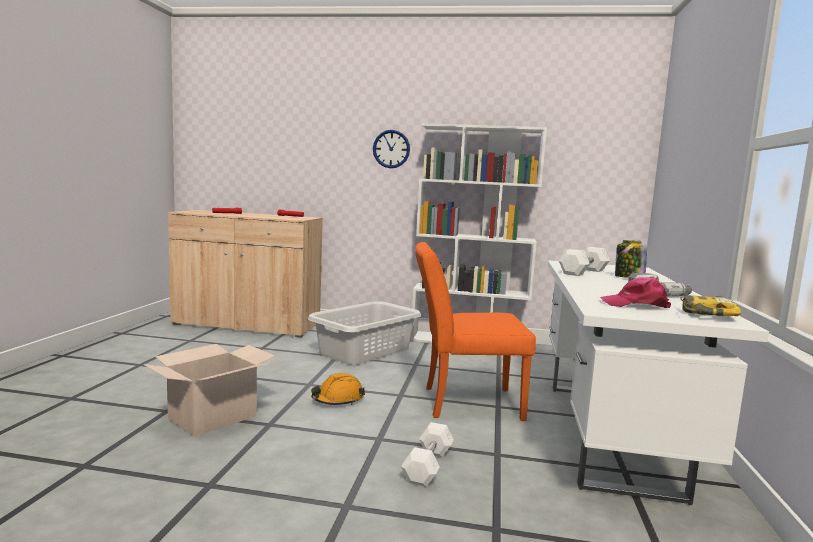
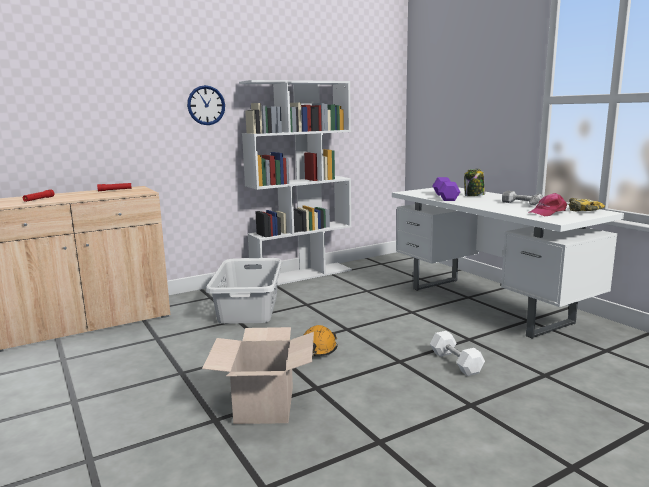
camera: 40 degrees left, 5 degrees up
orange chair [415,242,536,421] -> none
white dumbbell [559,247,610,276] -> purple dumbbell [433,177,460,201]

